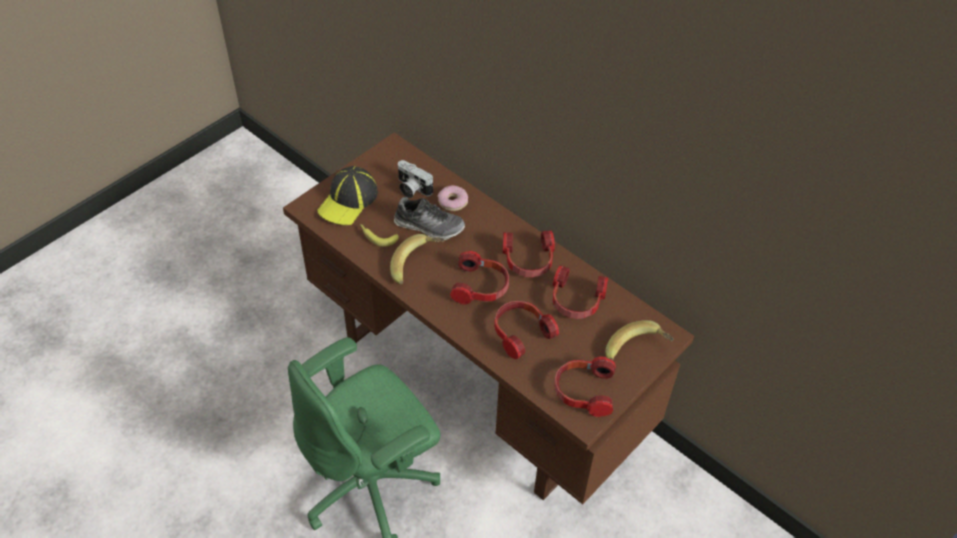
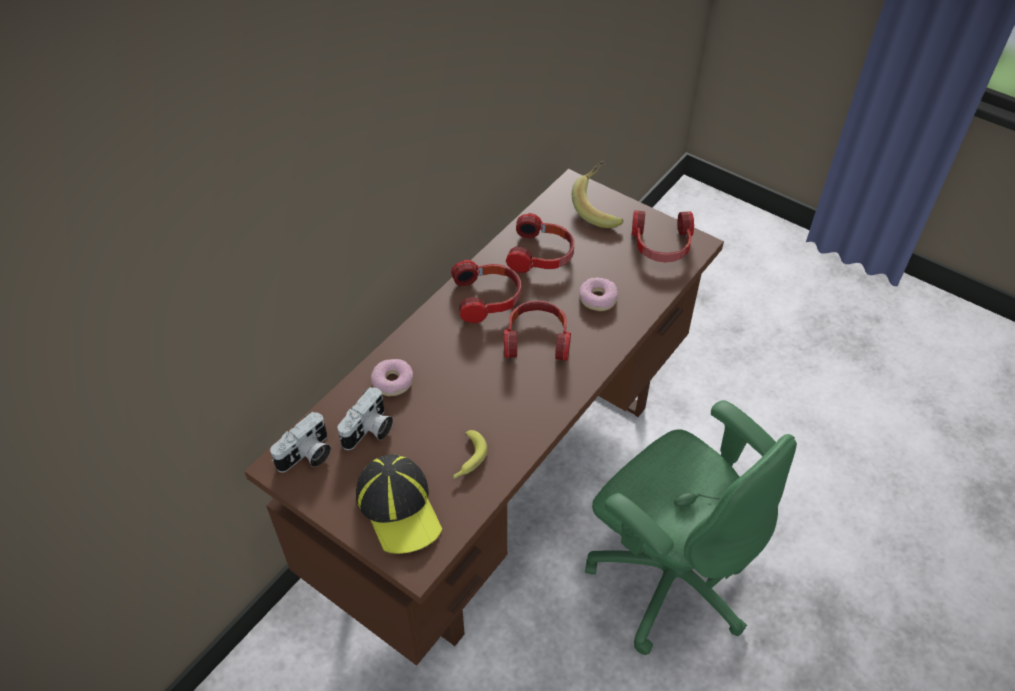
camera: 95 degrees left, 0 degrees up
cap [317,166,378,225] -> cap turned 45 degrees clockwise [356,454,442,554]
banana [390,234,445,284] -> none
shoe [394,197,465,240] -> none
headphones [494,301,559,359] -> donut [579,277,618,311]
none -> camera [270,411,331,472]

